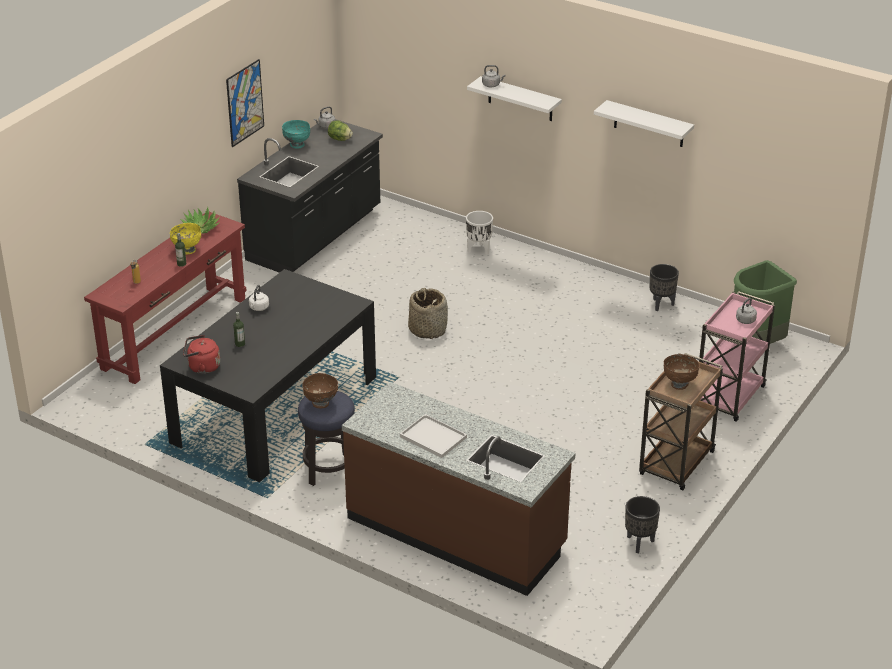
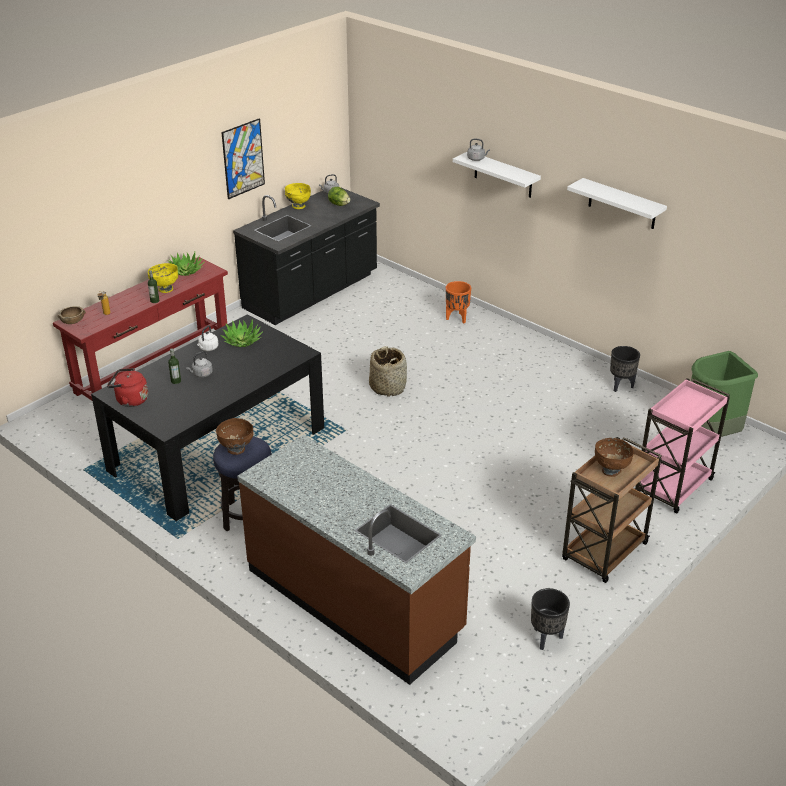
camera: 10 degrees right, 0 degrees up
turquoise bowl [282,120,310,149] -> yellow bowl [285,183,311,209]
white tray [400,414,467,458] -> none
white planter [466,211,493,255] -> orange planter [446,281,471,323]
grey kettle [736,298,757,324] -> grey kettle moved to [186,351,213,378]
none -> brown bowl [58,306,86,324]
none -> potted plant [220,319,263,347]

